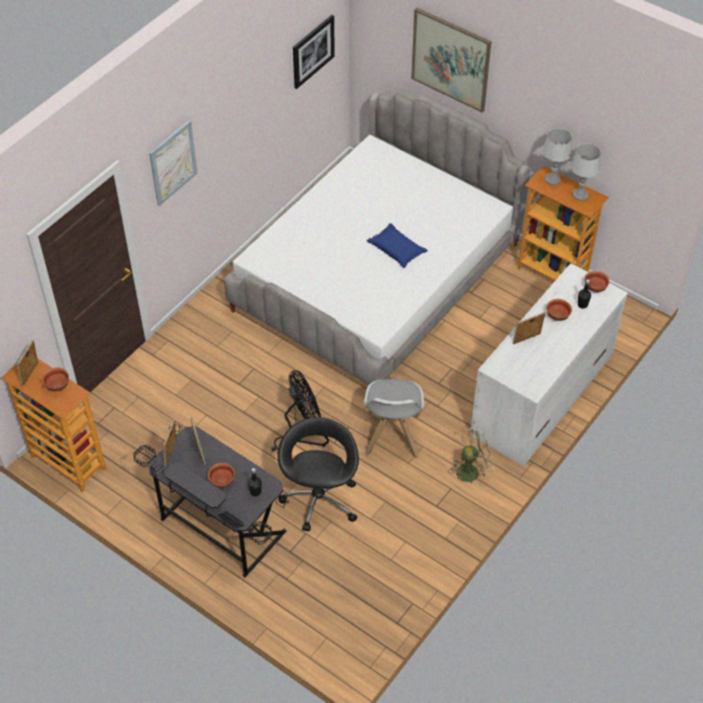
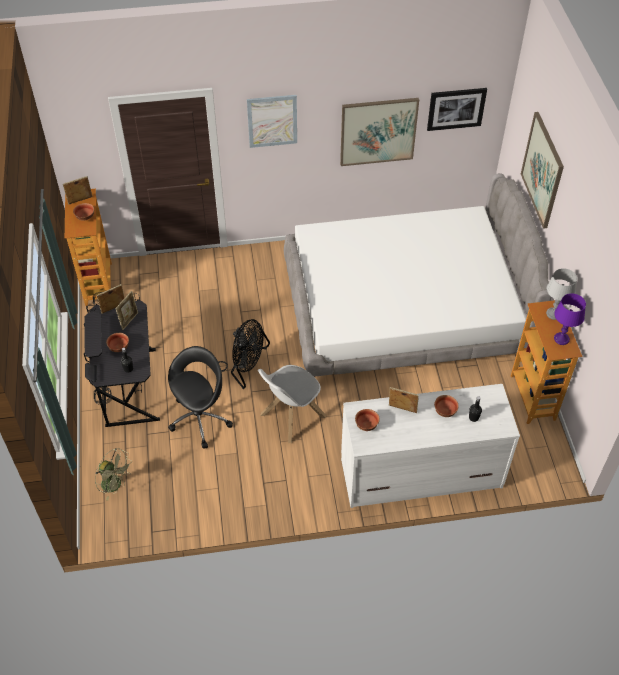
camera: 45 degrees right, 0 degrees up
blue pillow [367,223,428,268] -> none
green fan [448,426,494,487] -> green fan moved to [95,448,131,501]
grey table lamp [571,144,601,200] -> purple table lamp [554,293,586,345]
bowl [585,271,610,292] -> bowl moved to [355,409,380,431]
none -> picture [340,98,419,166]

